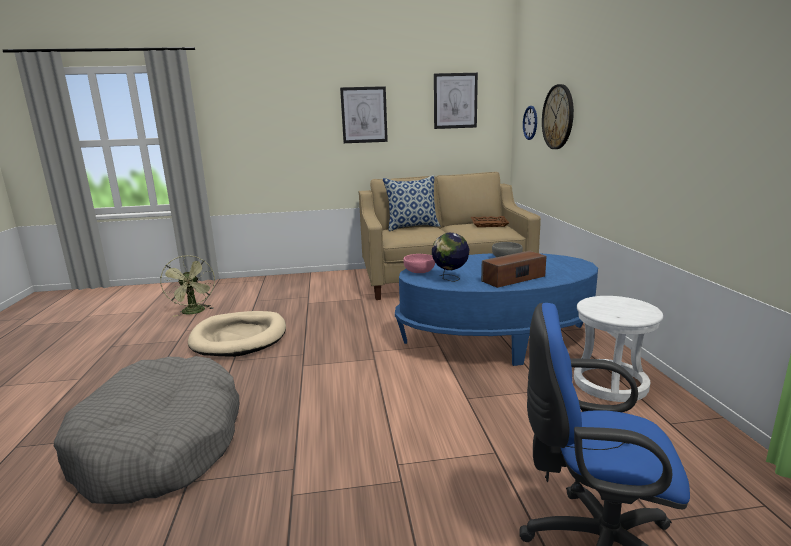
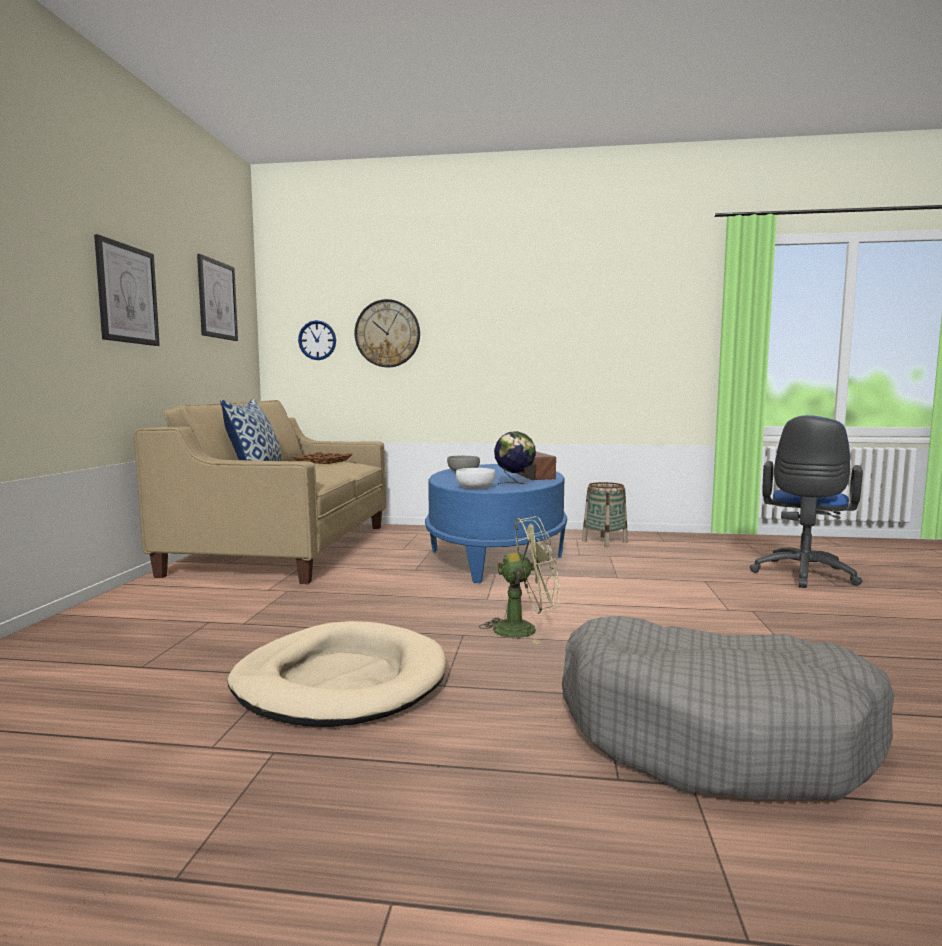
camera: 75 degrees left, 10 degrees down
green fan [160,255,215,317] -> green fan moved to [479,516,560,644]
pink bowl [403,254,435,273] -> white bowl [456,468,495,489]
white stool [574,296,663,402] -> basket [582,482,628,547]

